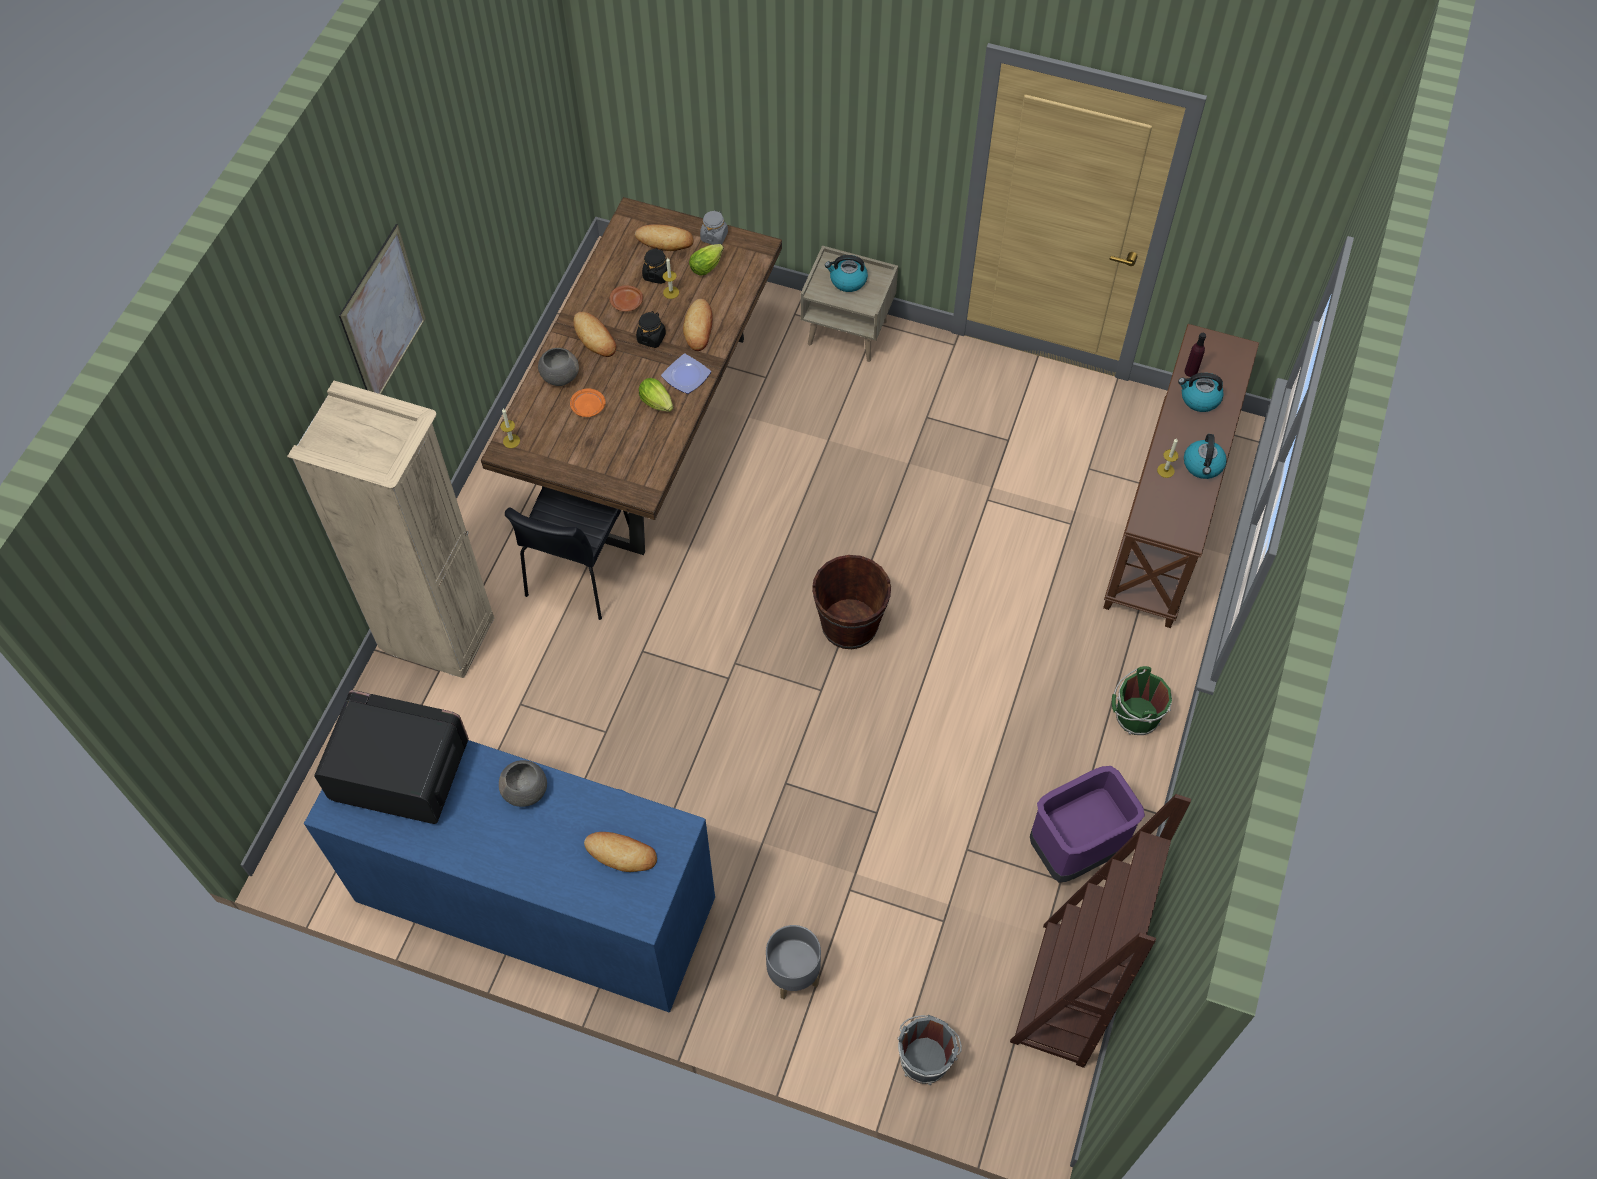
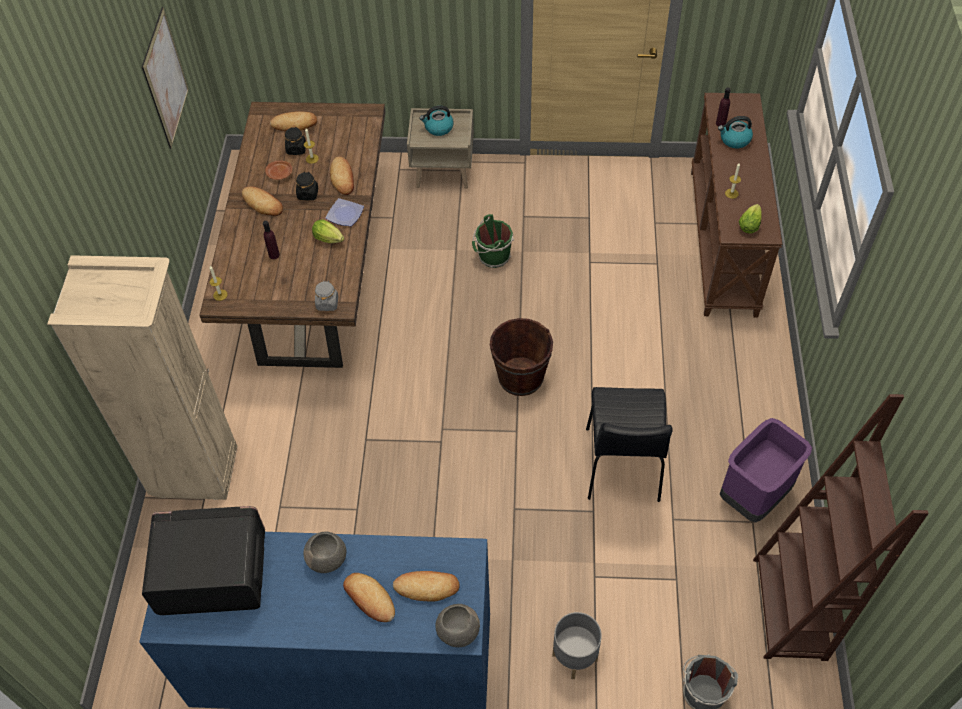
camera: 15 degrees left, 5 degrees down
picture [339,224,426,394] -> picture moved to [142,7,189,149]
black chair [505,487,630,620] -> black chair moved to [586,387,673,502]
grey bowl [538,348,579,386] -> grey bowl moved to [435,604,480,647]
orange plate [570,388,606,417] -> purple bottle [263,221,280,259]
lettuce [689,244,724,276] -> lettuce moved to [739,204,762,234]
grey jar [700,210,728,245] -> grey jar moved to [315,280,339,311]
green bucket [1112,666,1172,735] -> green bucket moved to [472,214,514,268]
kettle [1184,434,1227,479] -> none
none -> bread [343,573,395,622]

